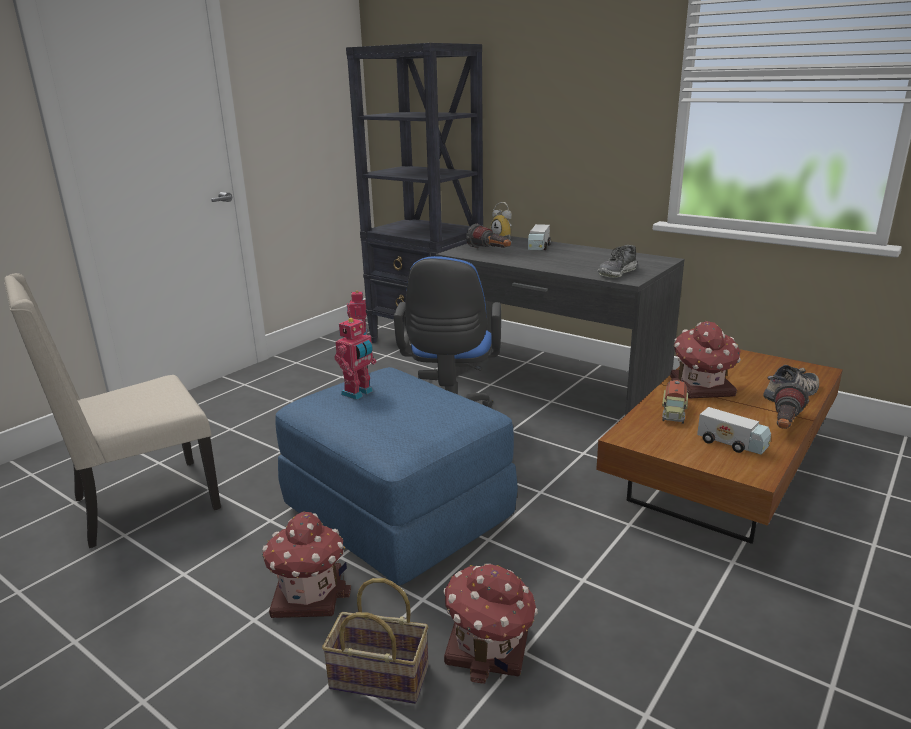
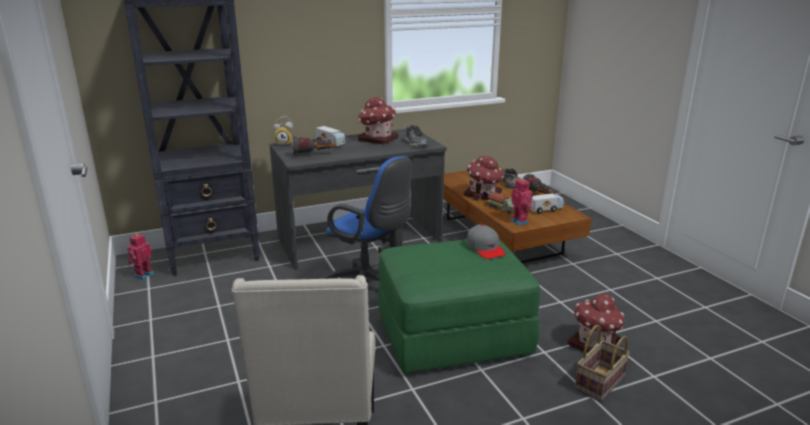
camera: 60 degrees left, 0 degrees up
toy house [262,512,351,618] -> toy house moved to [358,97,398,145]
blue ottoman [275,367,518,586] -> green ottoman [378,239,540,374]
toy robot [334,317,376,400] -> toy robot moved to [510,178,533,226]
none -> grey cap [466,224,506,259]

